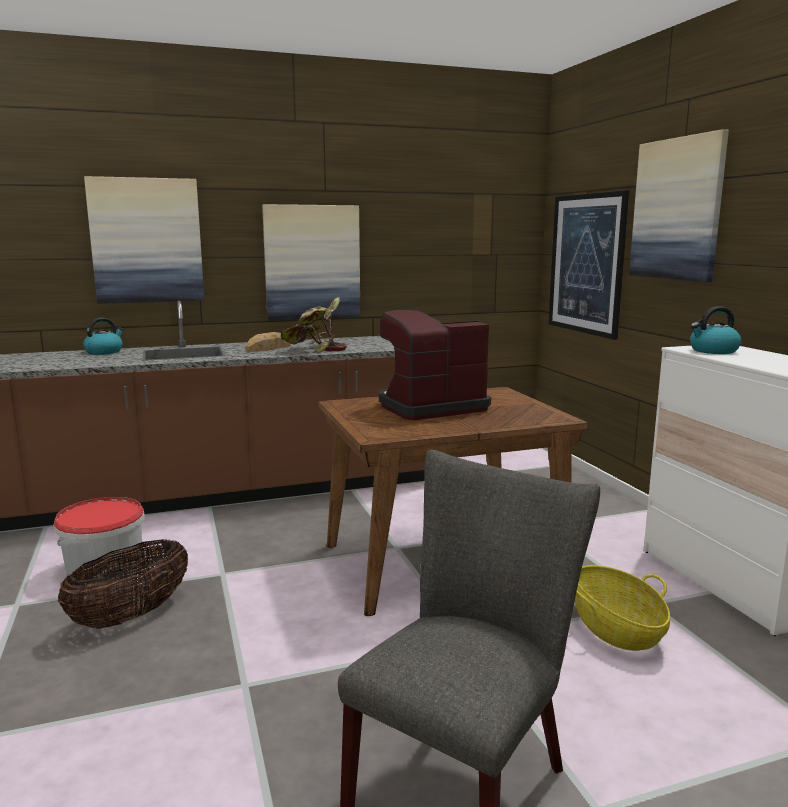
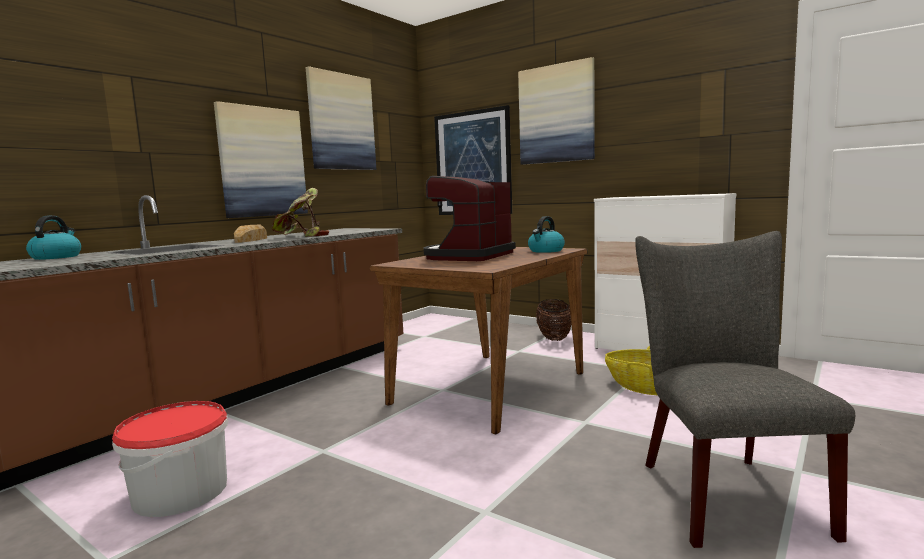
camera: 35 degrees left, 5 degrees down
basket [58,539,188,629] -> basket moved to [536,299,571,341]
picture [84,176,204,304] -> picture moved to [306,67,376,170]
kettle [690,306,741,354] -> kettle moved to [528,216,565,253]

